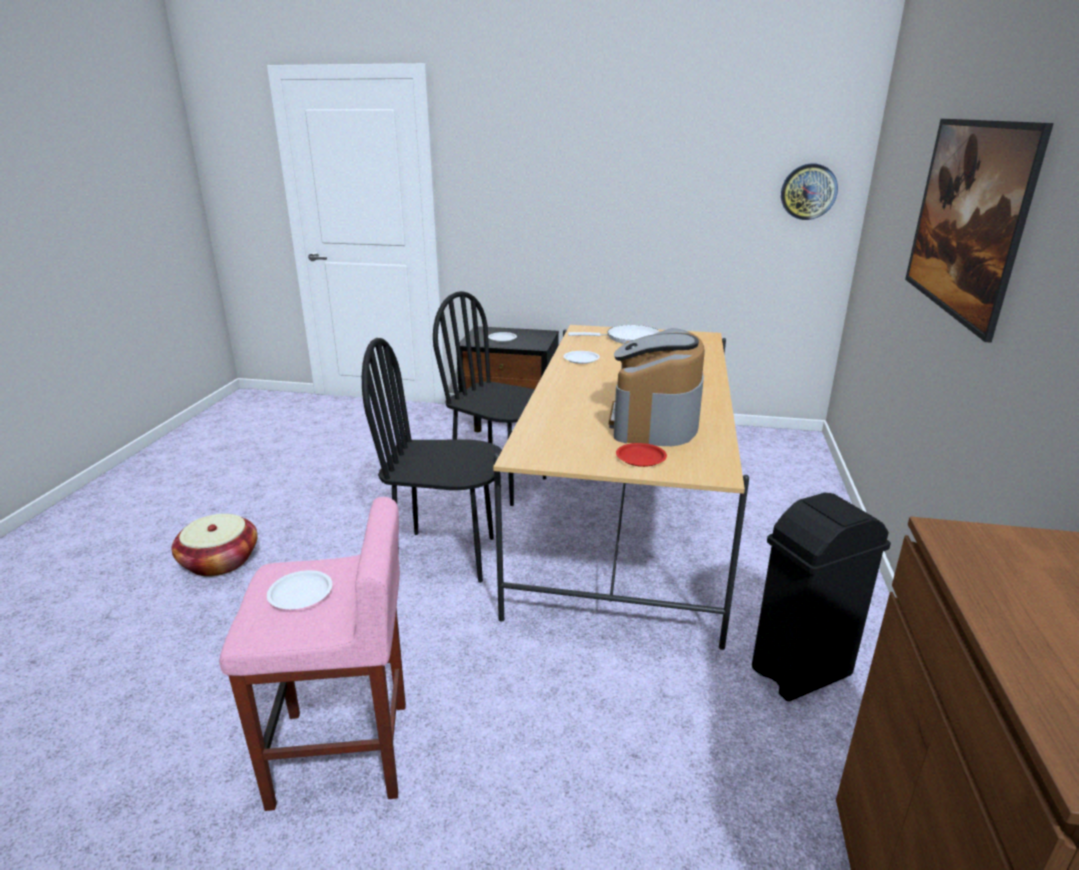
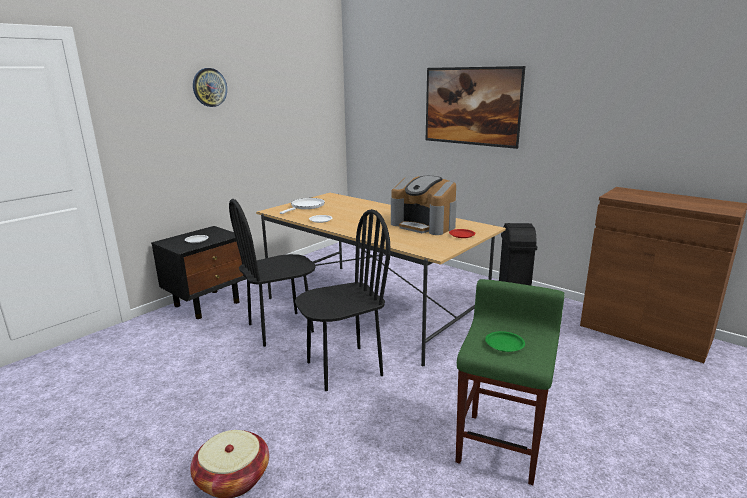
camera: 60 degrees left, 5 degrees down
pink stool [219,497,406,811] -> green stool [456,279,564,485]
white plate [267,570,332,609] -> green plate [485,331,525,352]
black chair [362,338,502,583] -> black chair turned 150 degrees counterclockwise [295,209,391,391]
wall clock [781,164,838,220] -> wall clock moved to [193,68,227,107]

